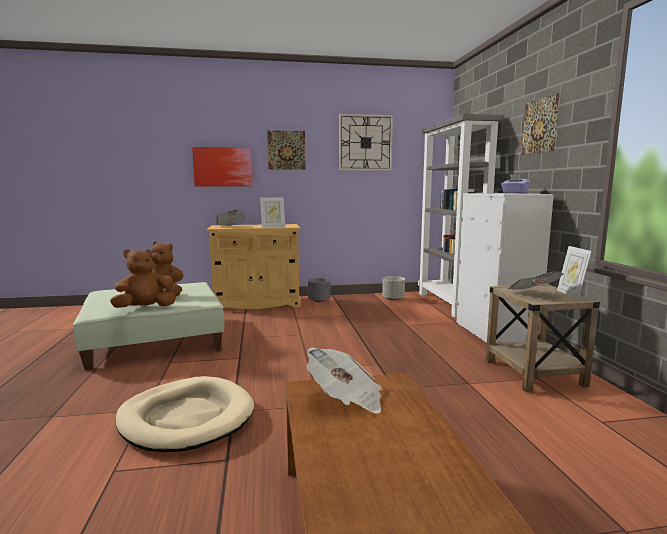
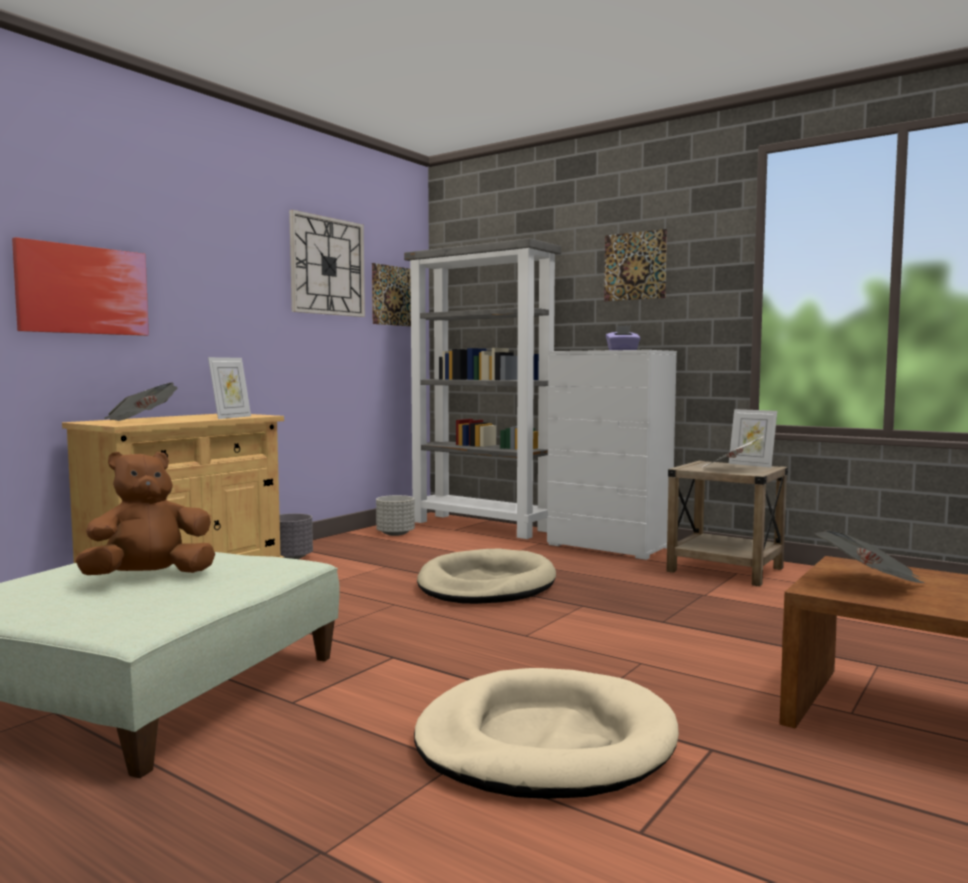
camera: 45 degrees left, 5 degrees down
brown plush toy [110,249,176,308] -> none
picture [267,130,305,170] -> picture moved to [372,263,411,326]
none -> beige dog bed [417,549,556,604]

